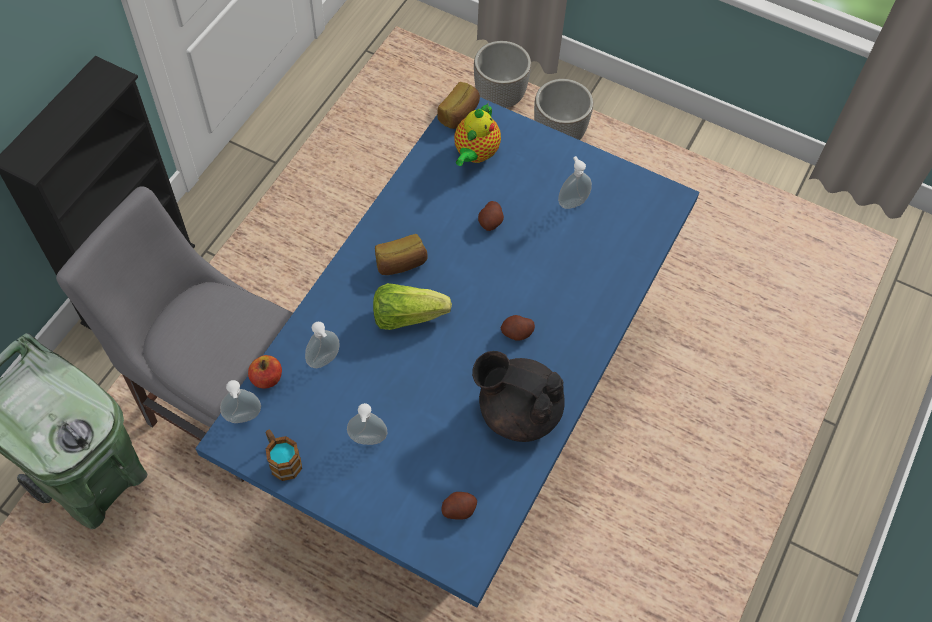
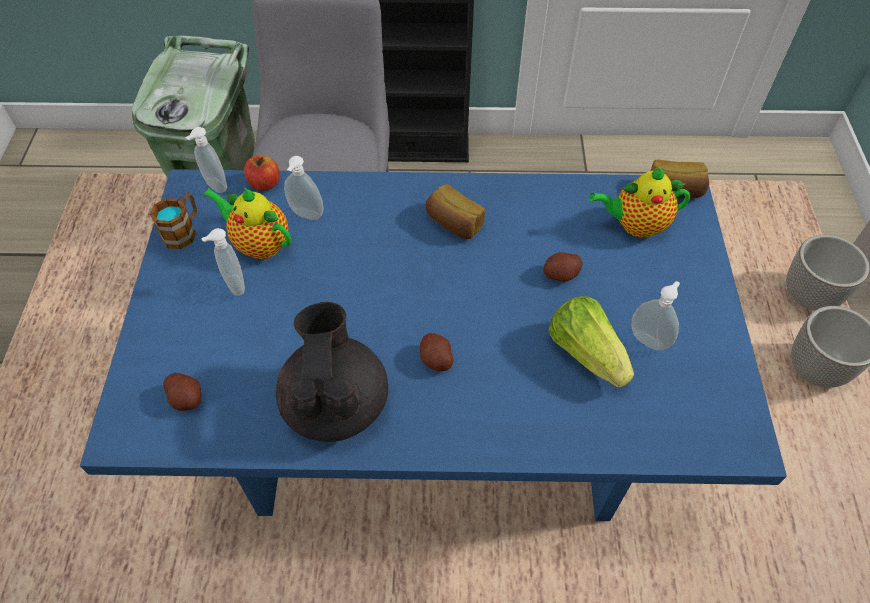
camera: 65 degrees right, 5 degrees down
lettuce [373,283,452,330] -> lettuce moved to [548,296,634,388]
none -> teapot [203,187,291,259]

